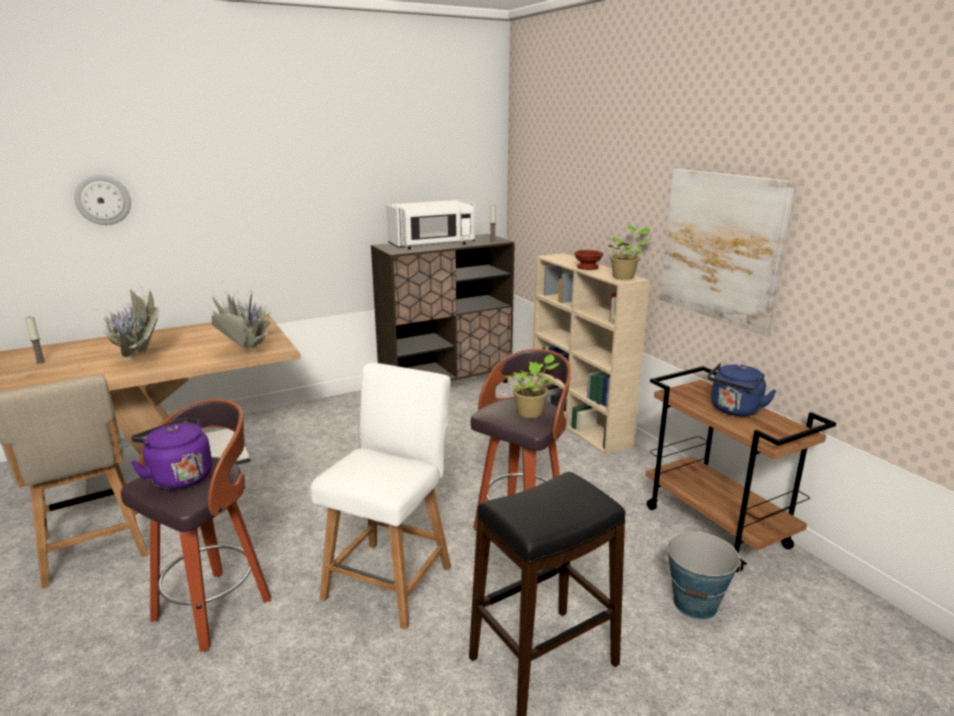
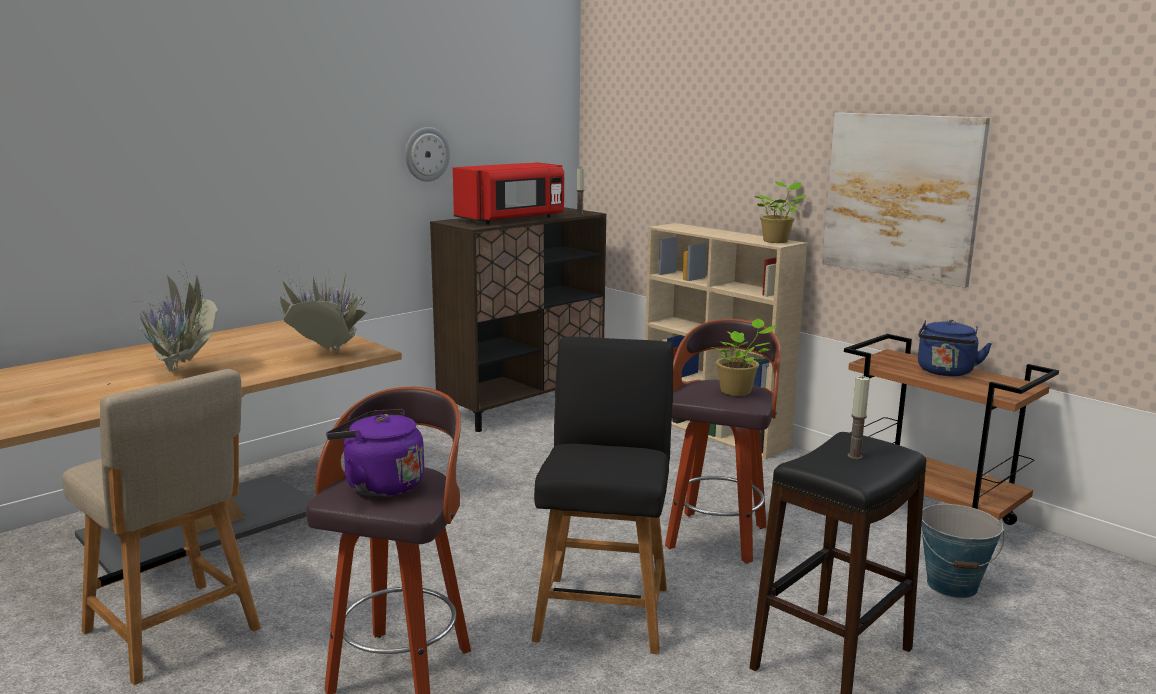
camera: 15 degrees left, 5 degrees down
candle [25,316,46,364] -> candle moved to [848,375,870,459]
wall clock [74,175,131,225] -> wall clock moved to [405,127,450,182]
white chair [311,362,451,630] -> black chair [531,337,674,654]
white microwave [386,200,475,250] -> red microwave [453,162,564,224]
brown bowl [574,250,603,270] -> none

